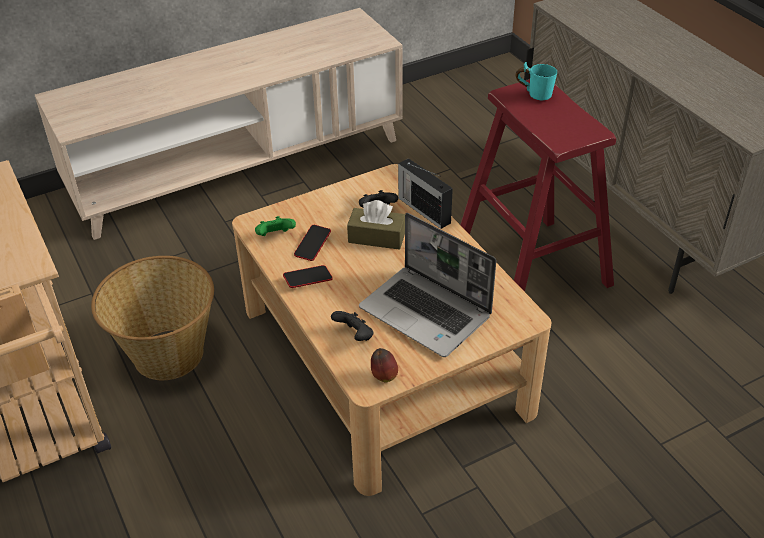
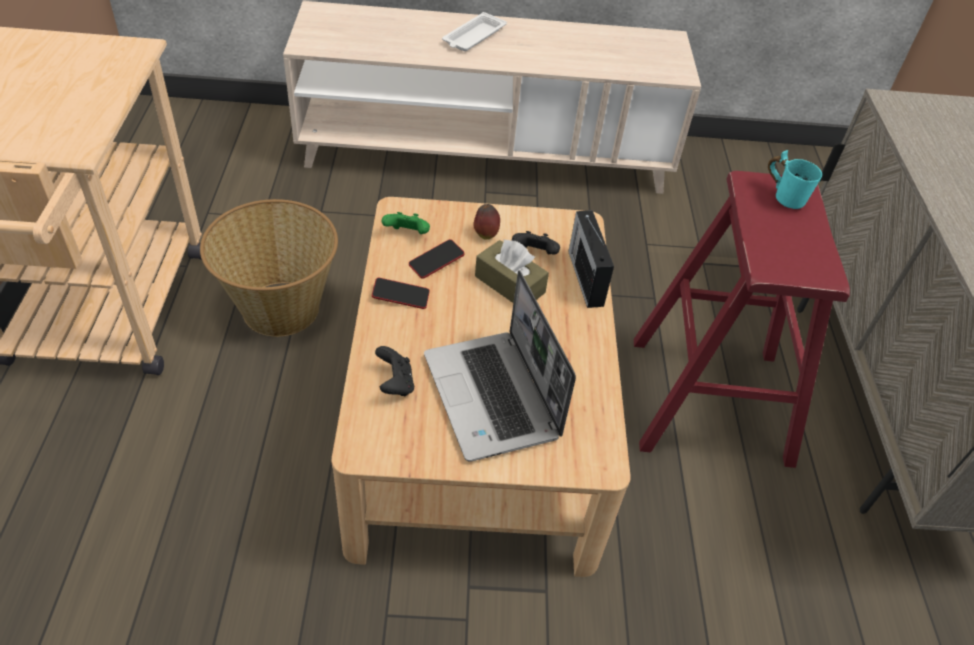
camera: 25 degrees right, 5 degrees up
apple [371,348,398,382] -> apple moved to [473,204,500,240]
none -> white tray [442,12,507,51]

